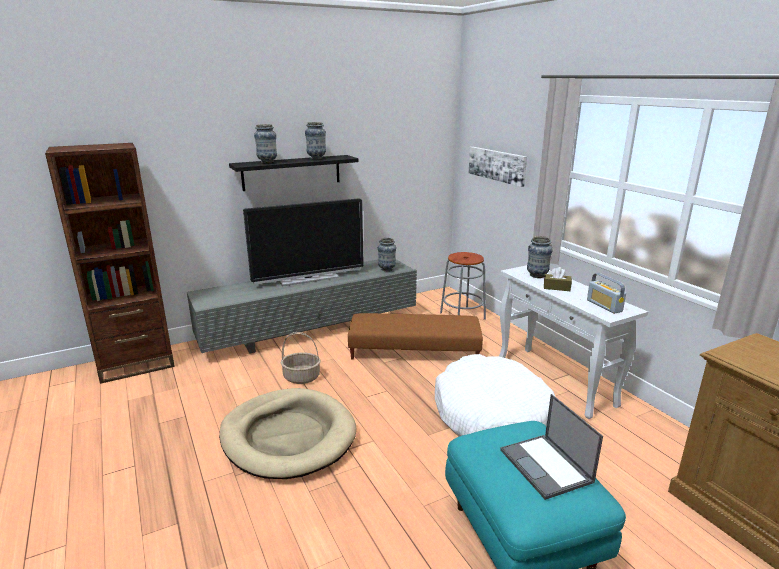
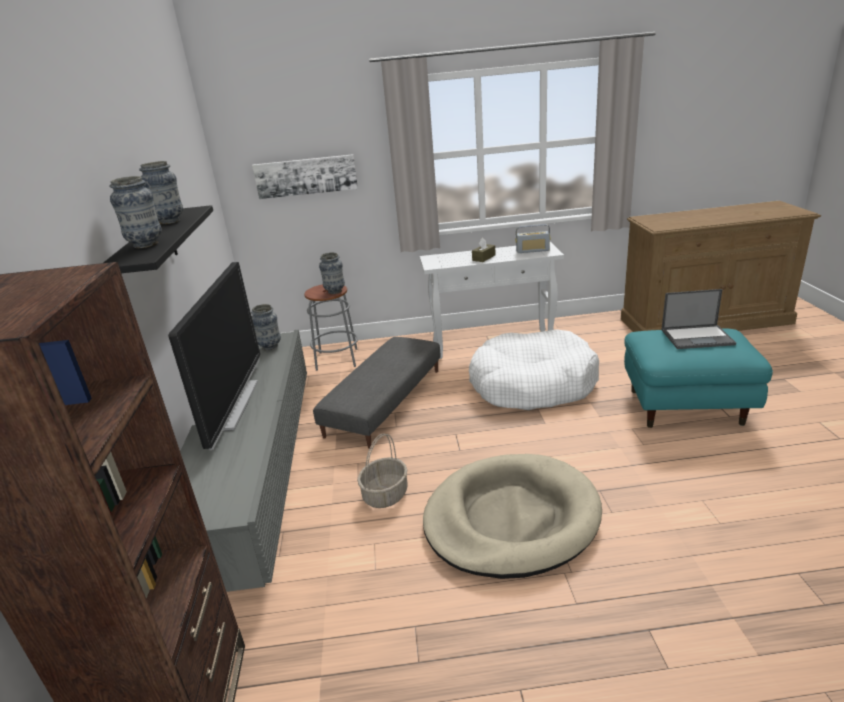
camera: 65 degrees left, 5 degrees up
brown ottoman [348,313,483,359] -> grey ottoman [313,337,440,449]
vase [527,236,553,278] -> vase moved to [319,252,345,294]

